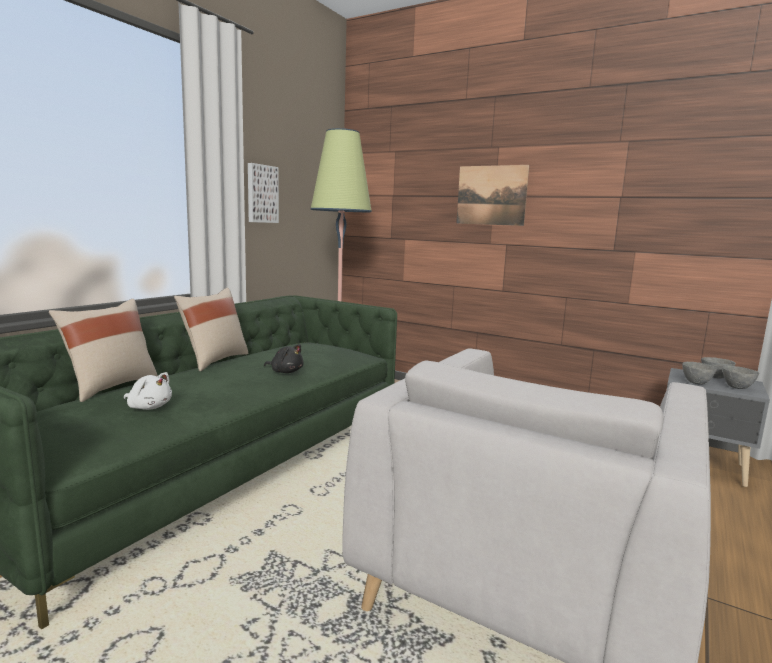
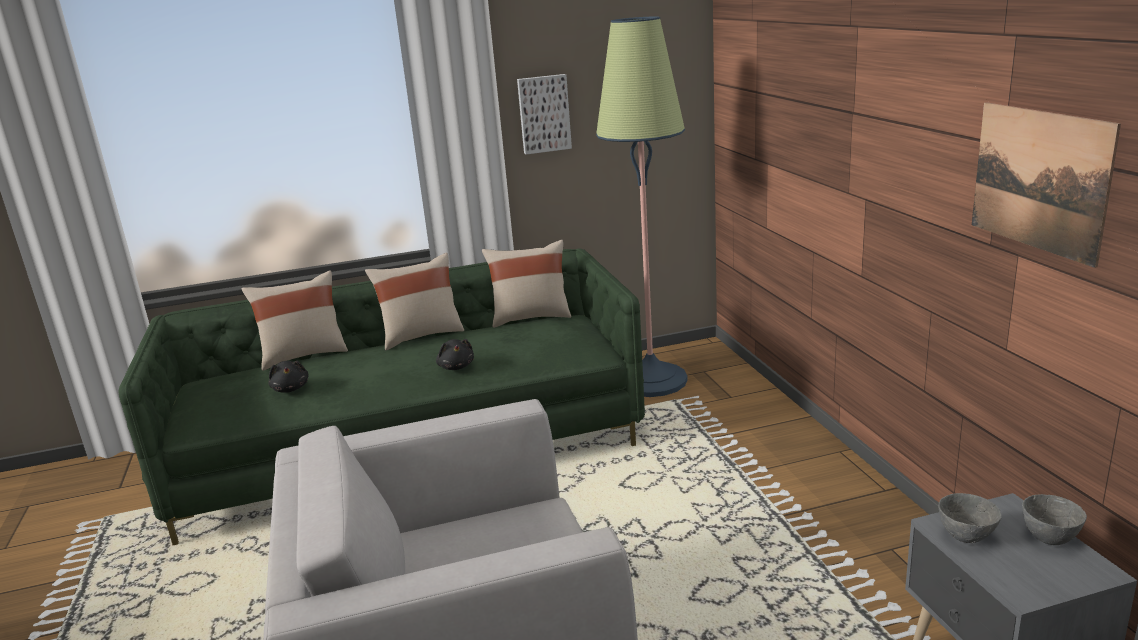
camera: 45 degrees right, 10 degrees up
white plush toy [124,372,172,410] -> black plush toy [269,361,309,393]
picture [456,165,530,226] -> picture moved to [972,102,1121,268]
grey bowl [722,366,759,389] -> none
none -> beige pillow [482,240,571,328]

